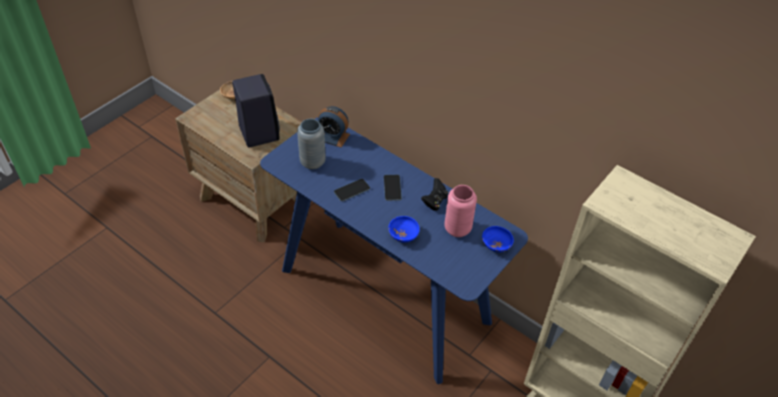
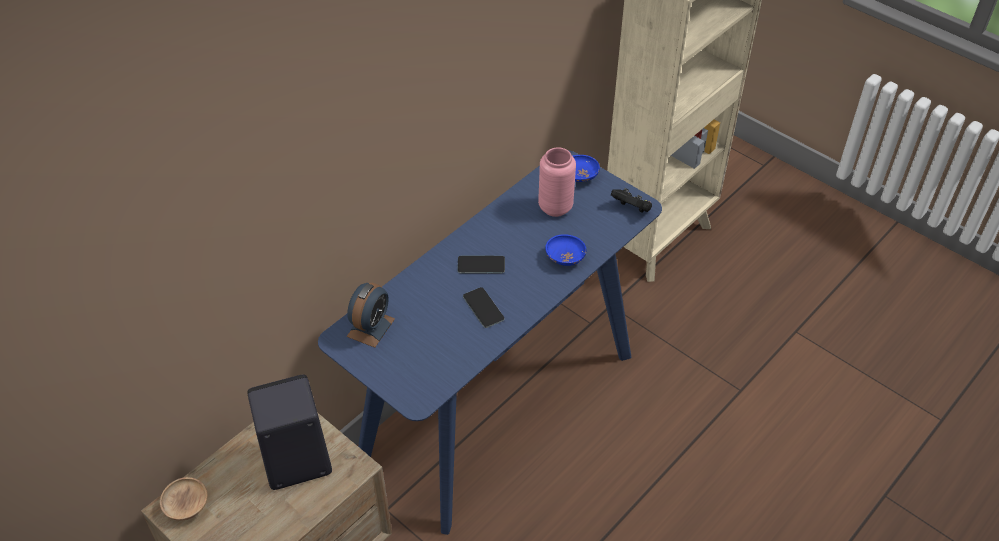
camera: 85 degrees left, 0 degrees up
grey vase [297,119,326,170] -> none
black game controller [421,178,448,211] -> black game controller moved to [611,188,652,213]

